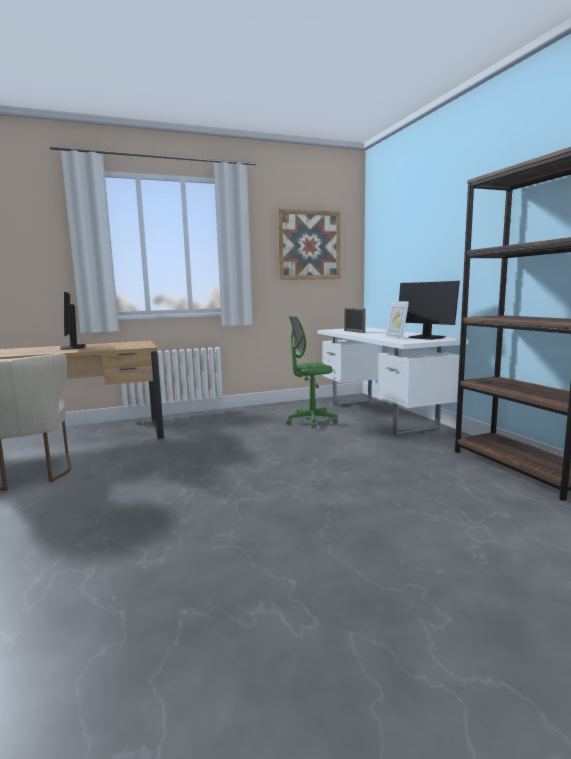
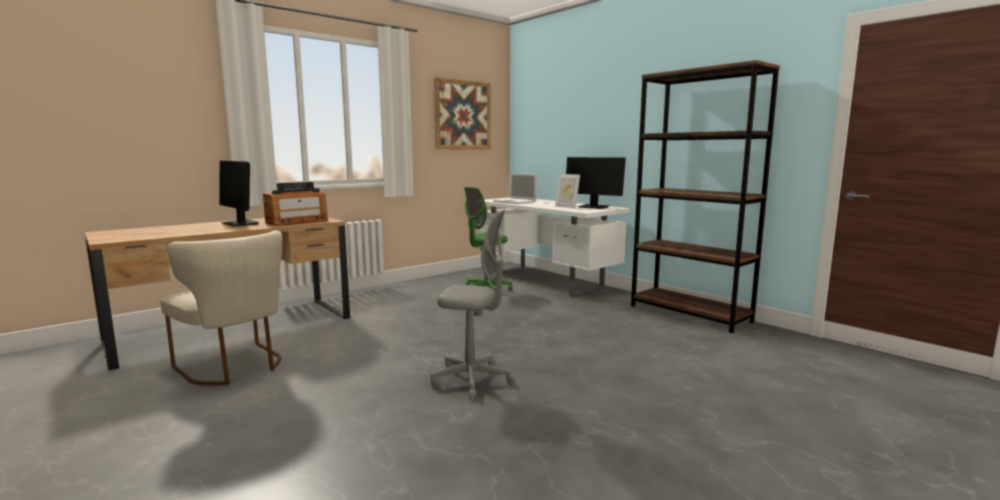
camera: 20 degrees left, 0 degrees up
picture frame [344,308,366,333] -> laptop [493,173,537,204]
none -> radio [263,182,328,226]
none -> grey office chair [430,210,515,399]

